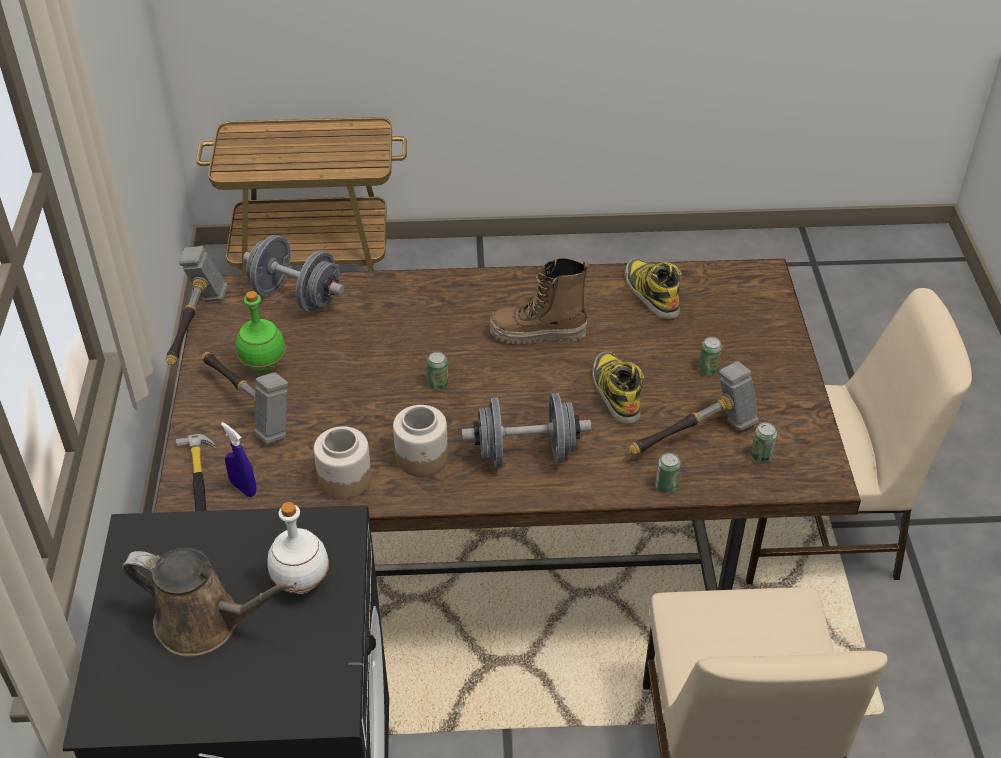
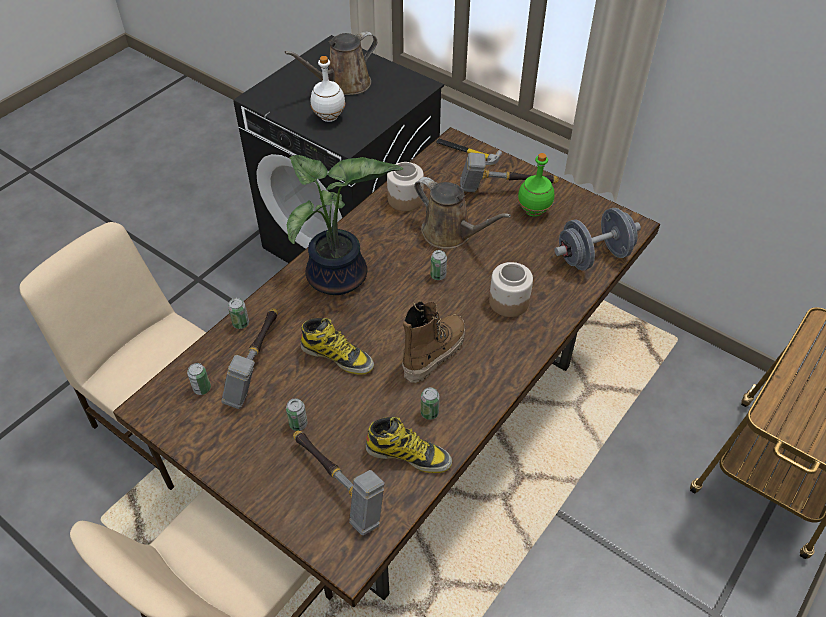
camera: 130 degrees right, 5 degrees up
hammer [166,246,228,365] -> hammer moved to [293,431,385,535]
blue spray bottle [221,422,257,497] -> none
jar [393,405,448,477] -> jar moved to [489,262,533,317]
grey dumbbell [462,393,591,468] -> potted plant [287,155,404,295]
none -> brown watering can [414,177,511,249]
none -> can [421,387,440,420]

